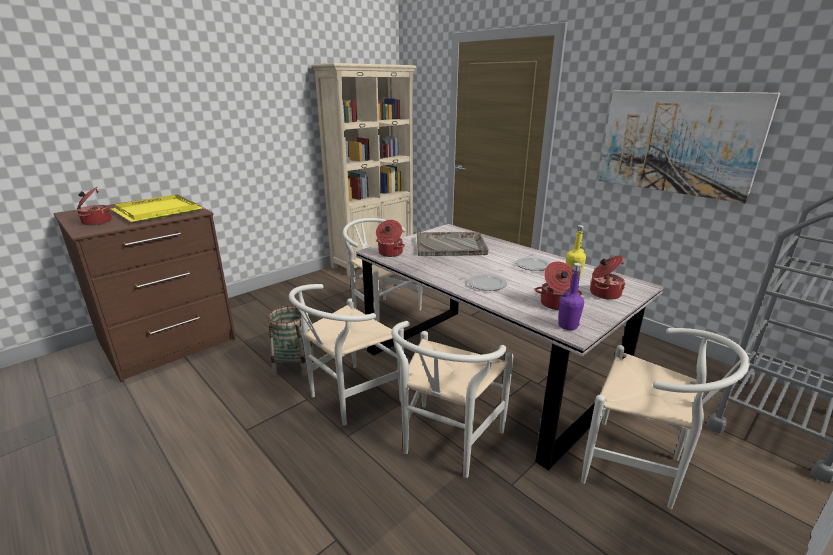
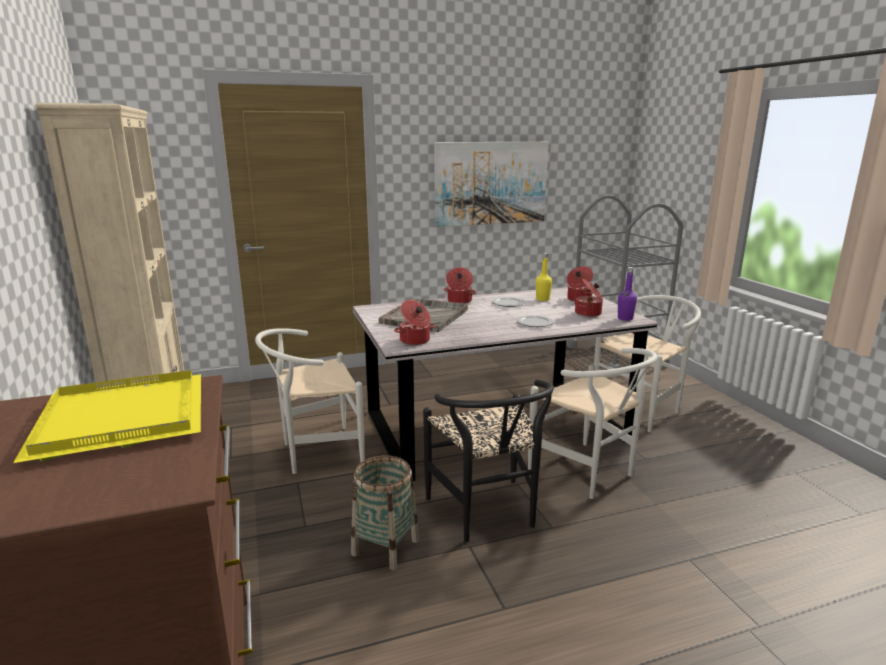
camera: 65 degrees left, 5 degrees down
cooking pot [77,187,112,225] -> cooking pot moved to [444,267,476,304]
white chair [289,284,404,426] -> black chair [423,380,554,542]

